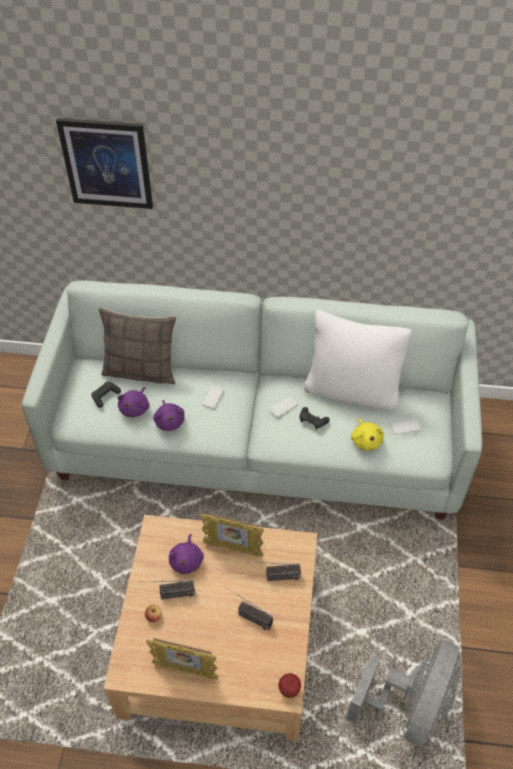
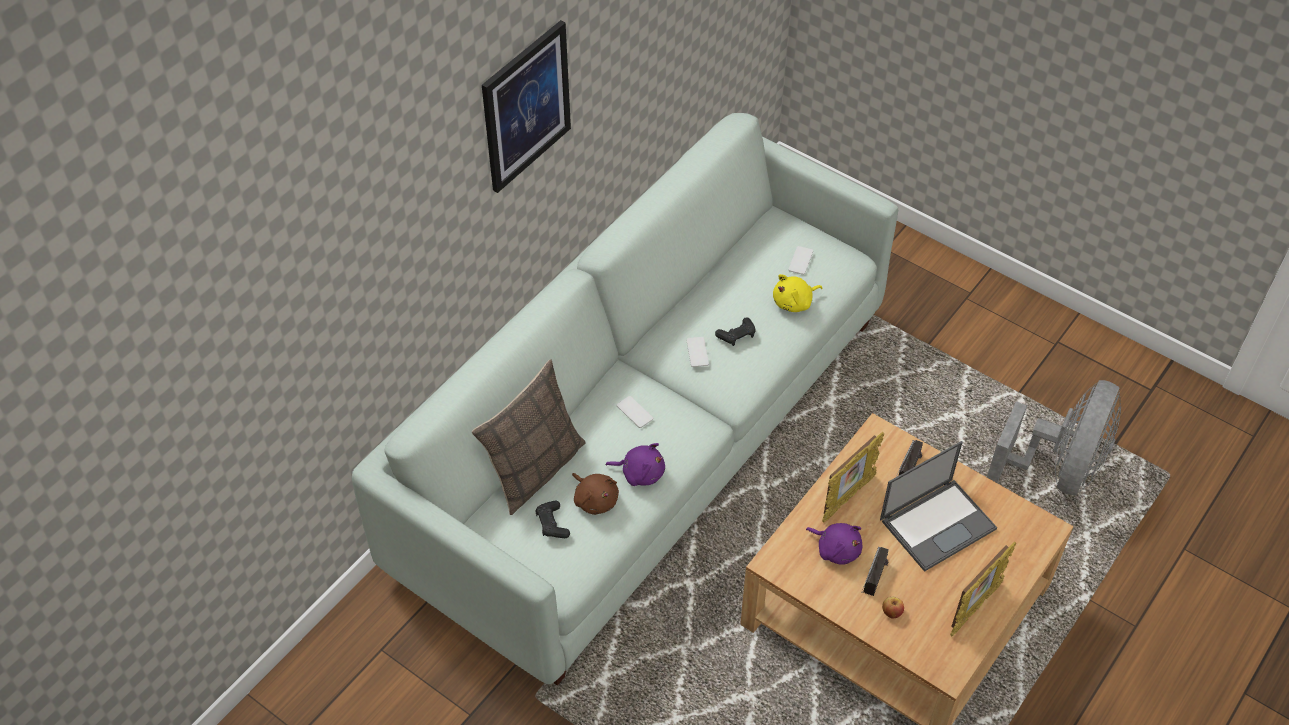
camera: 60 degrees left, 0 degrees up
picture [56,118,153,209] -> picture moved to [482,20,571,193]
purple plush toy [118,387,150,417] -> brown plush toy [572,473,619,515]
radio [225,587,273,630] -> laptop [880,441,997,572]
apple [278,673,301,698] -> none
white pillow [304,310,412,411] -> none
grey fan [346,640,461,746] -> grey fan turned 60 degrees clockwise [987,380,1121,496]
yellow plush toy [351,418,384,450] -> yellow plush toy turned 135 degrees clockwise [773,274,823,312]

